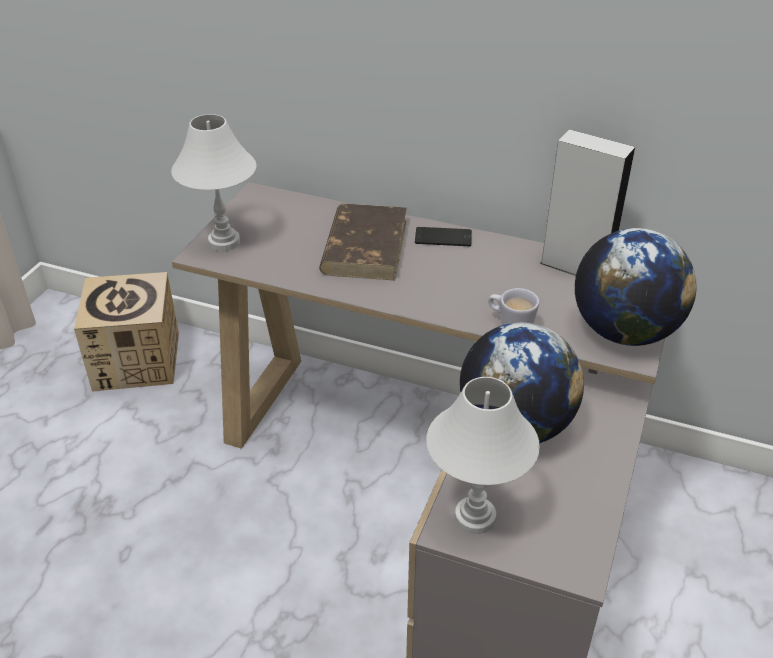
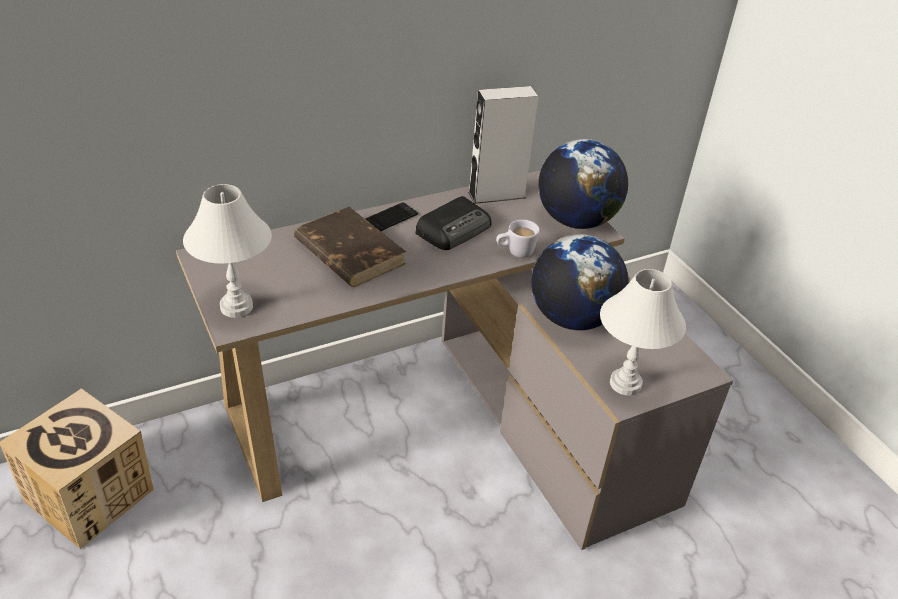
camera: 50 degrees left, 0 degrees up
none -> radio [415,196,491,250]

